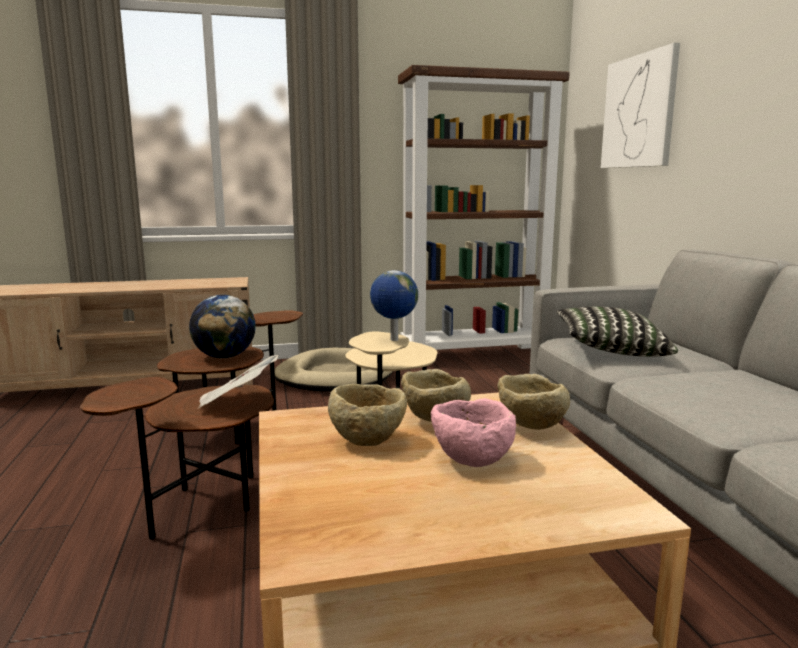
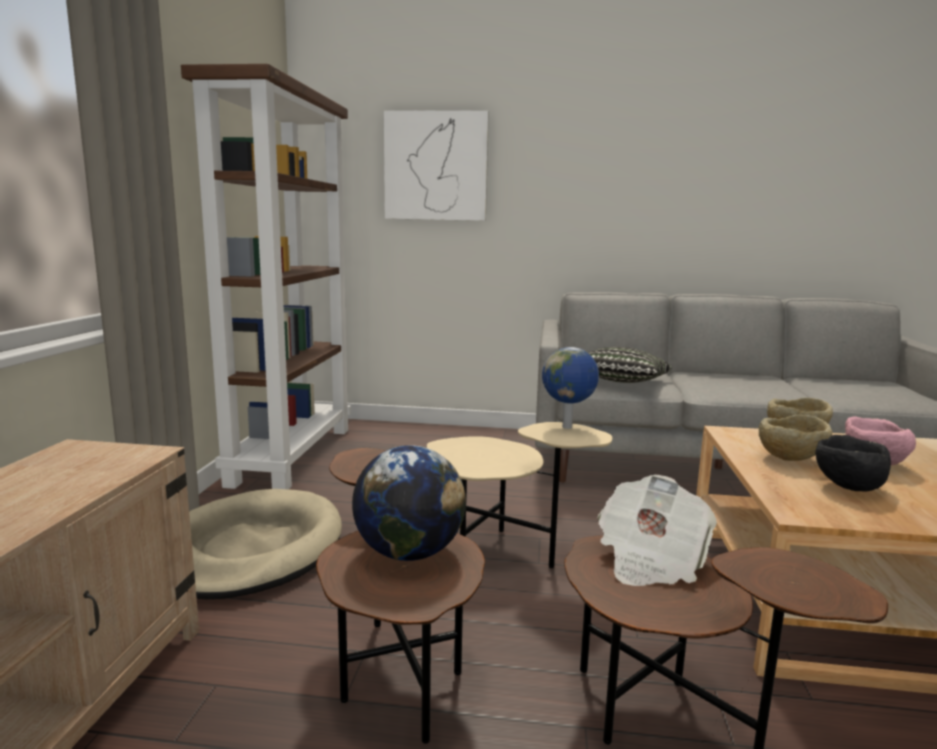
camera: 70 degrees left, 0 degrees up
beige bowl [328,384,407,446] -> black bowl [815,435,891,491]

